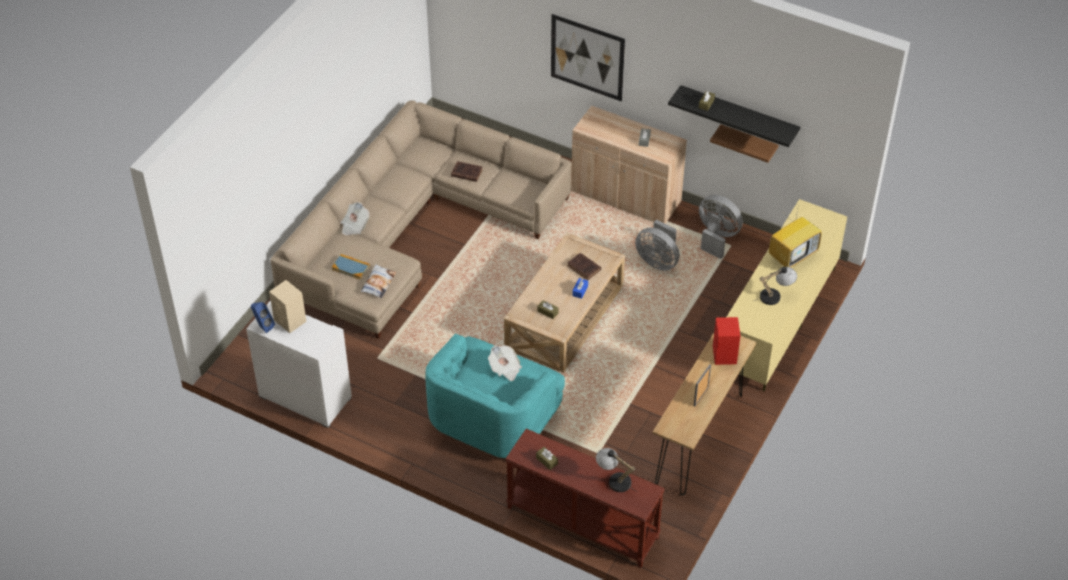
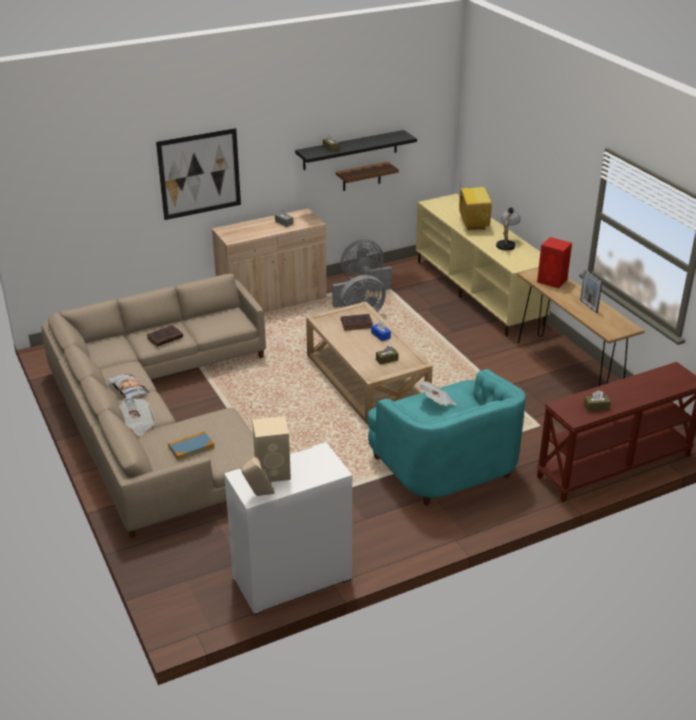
camera: 55 degrees left, 15 degrees down
blue speaker [251,302,275,333] -> beige speaker [242,457,275,496]
pillow [361,264,396,298] -> pillow moved to [107,373,149,398]
table lamp [596,448,637,492] -> none

